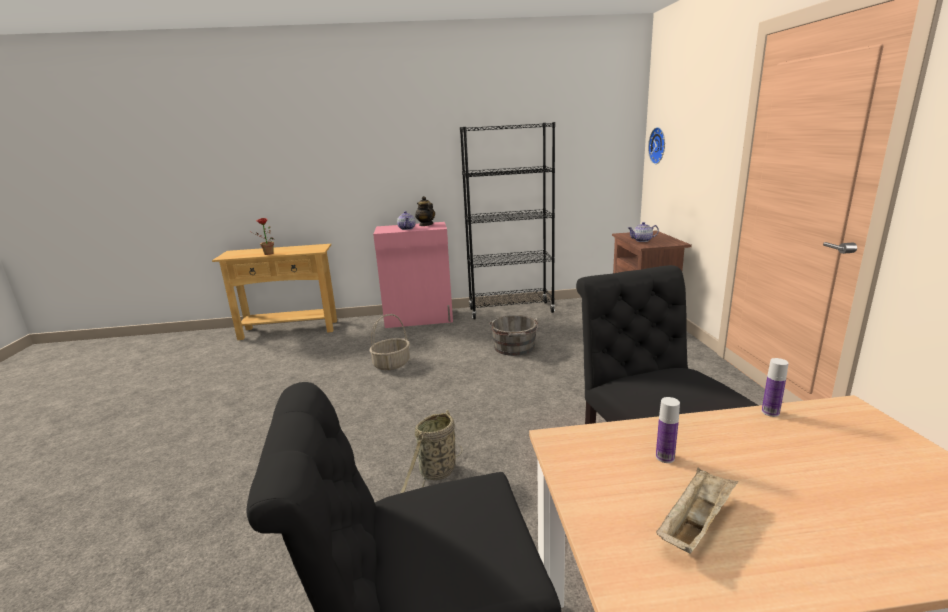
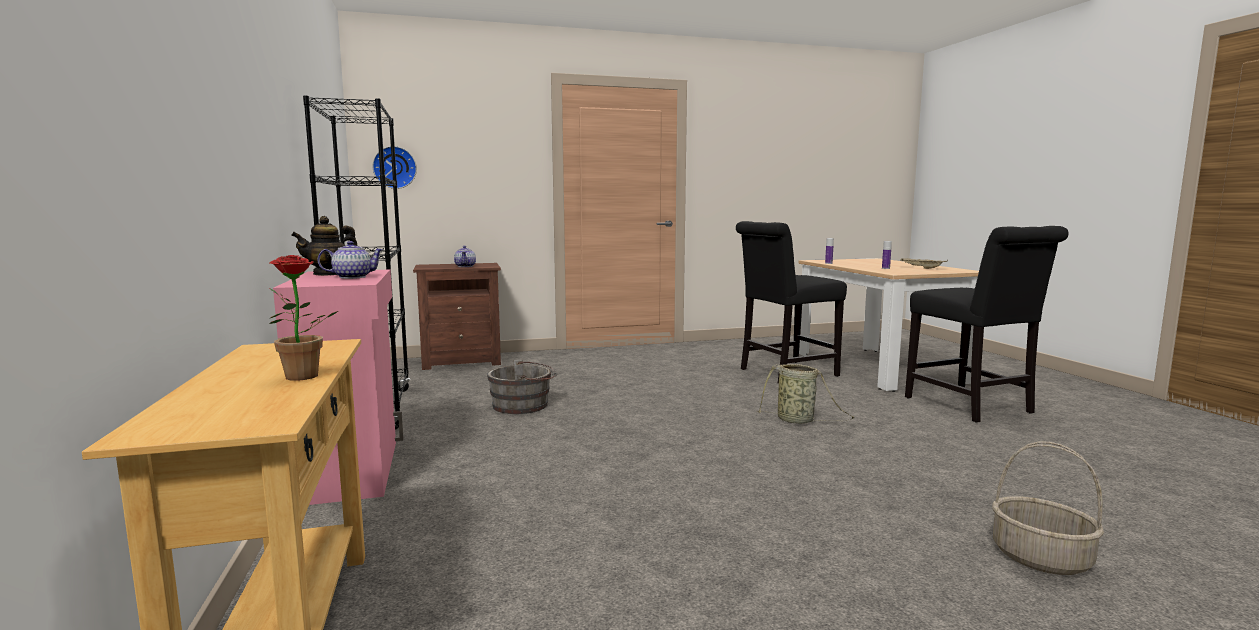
camera: 100 degrees left, 10 degrees down
basket [370,314,410,370] -> basket moved to [992,442,1104,575]

